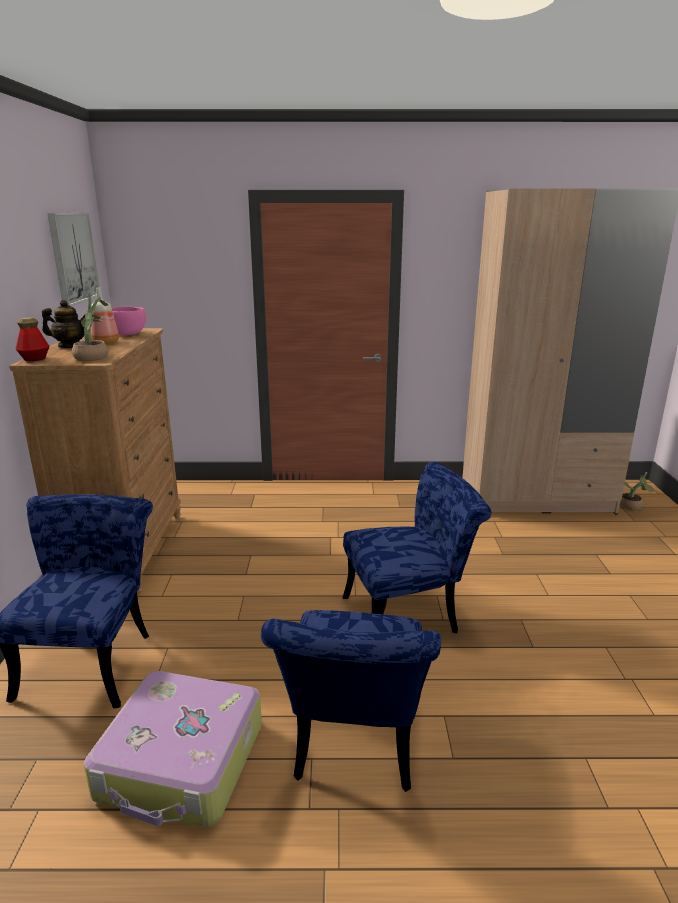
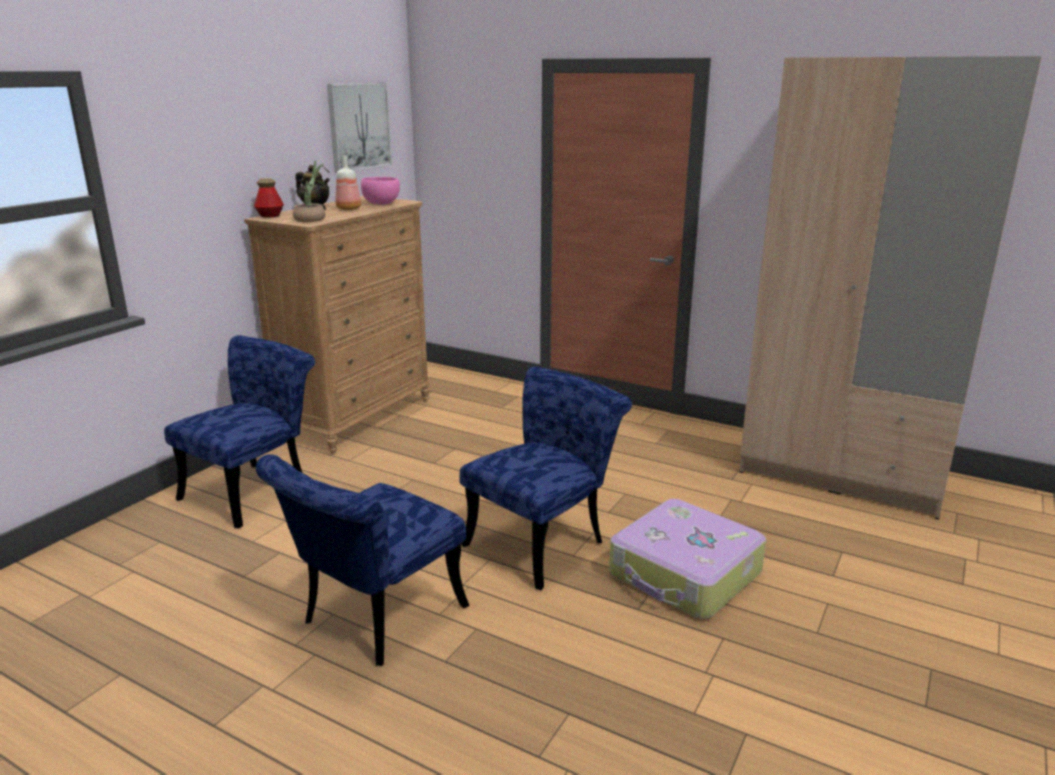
camera: 30 degrees right, 0 degrees up
suitcase [84,671,262,827] -> suitcase moved to [609,499,766,619]
blue chair [343,462,491,633] -> blue chair turned 60 degrees counterclockwise [460,367,632,590]
potted plant [620,472,654,511] -> none

